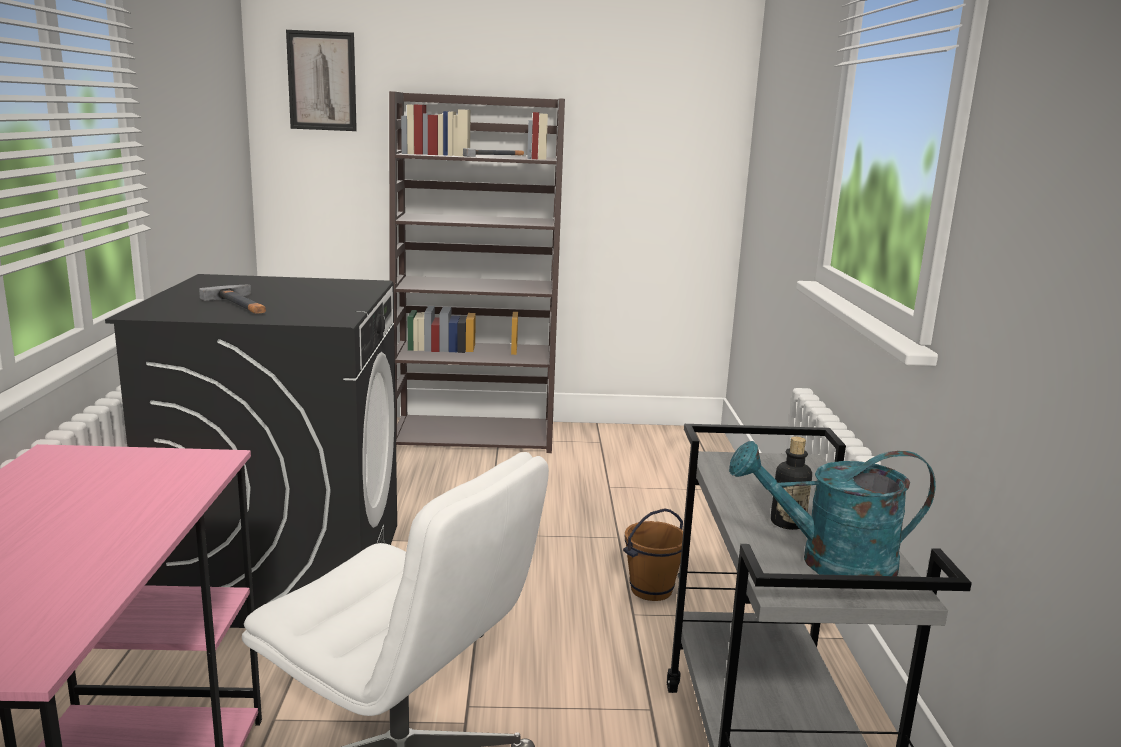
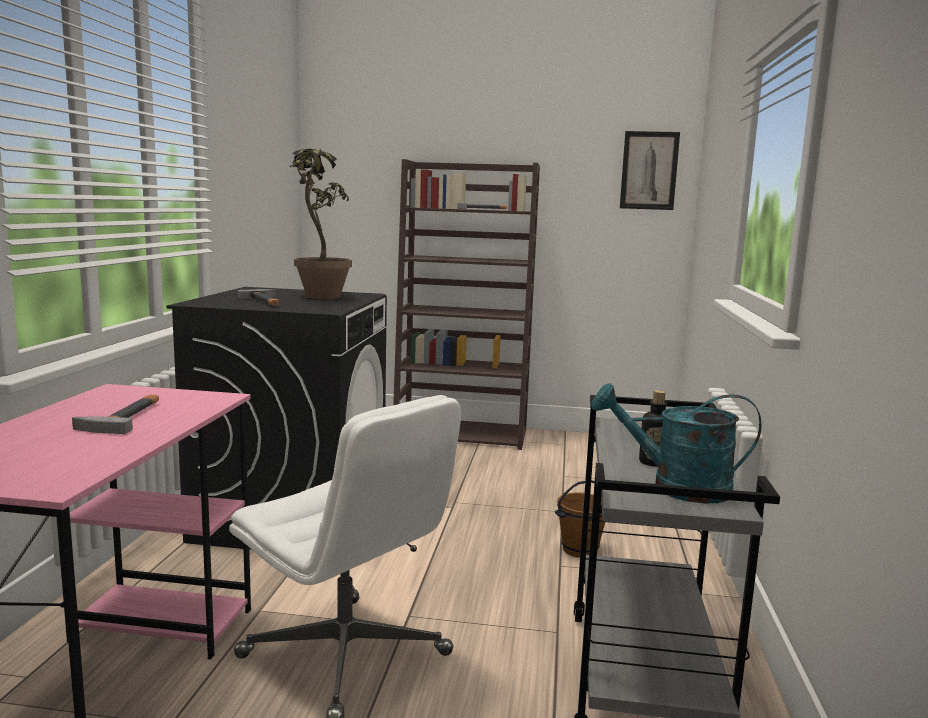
camera: 10 degrees right, 5 degrees down
picture [286,30,357,131] -> picture moved to [620,131,680,210]
none -> hammer [72,395,159,434]
none -> potted plant [290,146,352,299]

